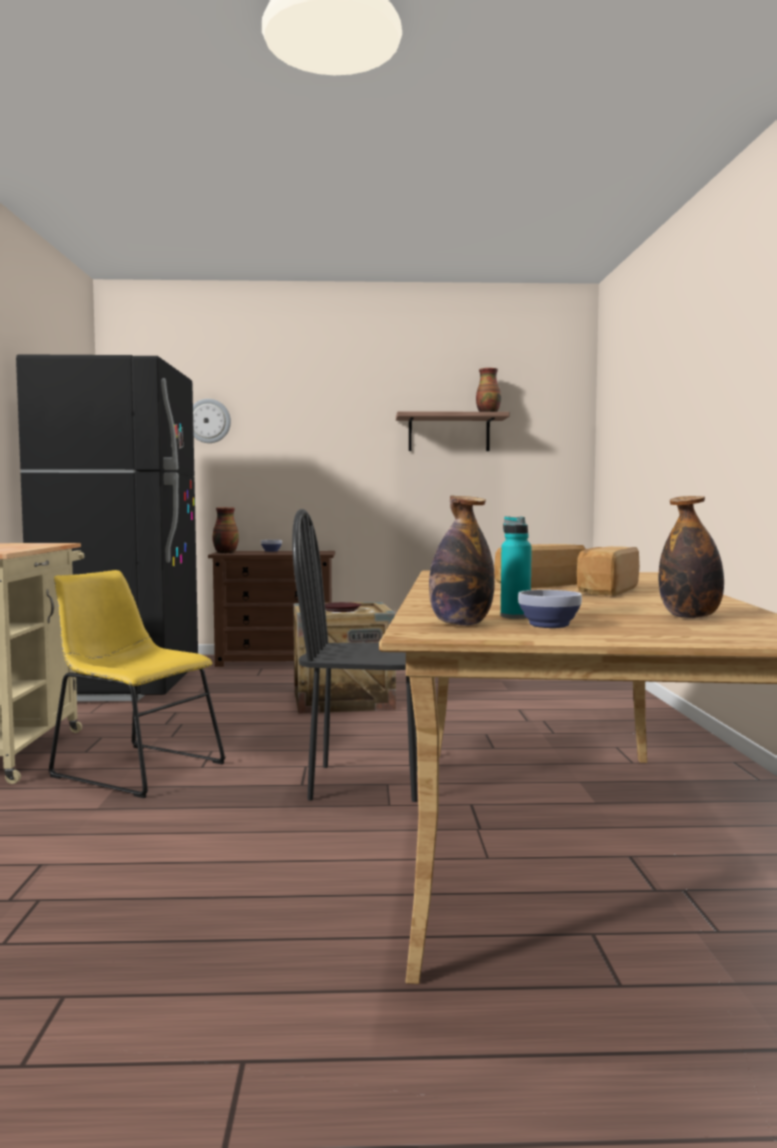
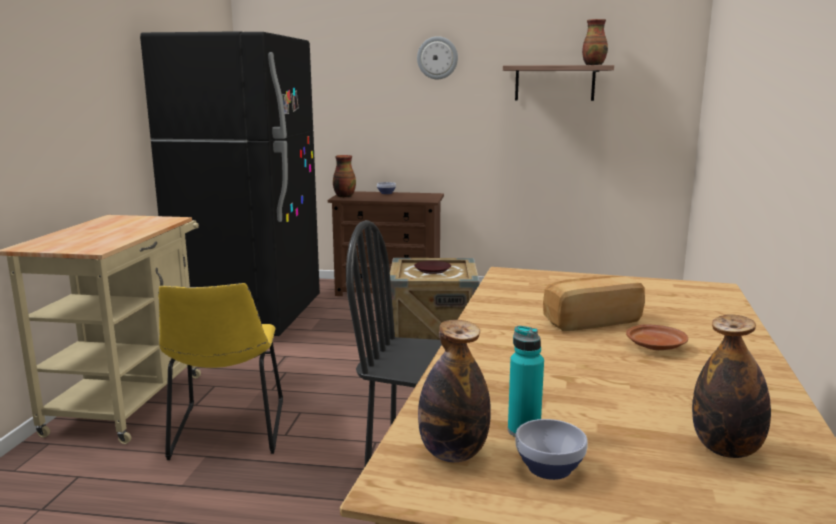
camera: 10 degrees right, 10 degrees up
yellow chair [48,570,226,798] -> yellow chair turned 135 degrees counterclockwise [159,283,283,460]
wall clock [193,399,231,443] -> wall clock moved to [417,36,458,79]
bread [577,546,640,596] -> brown plate [626,324,688,350]

